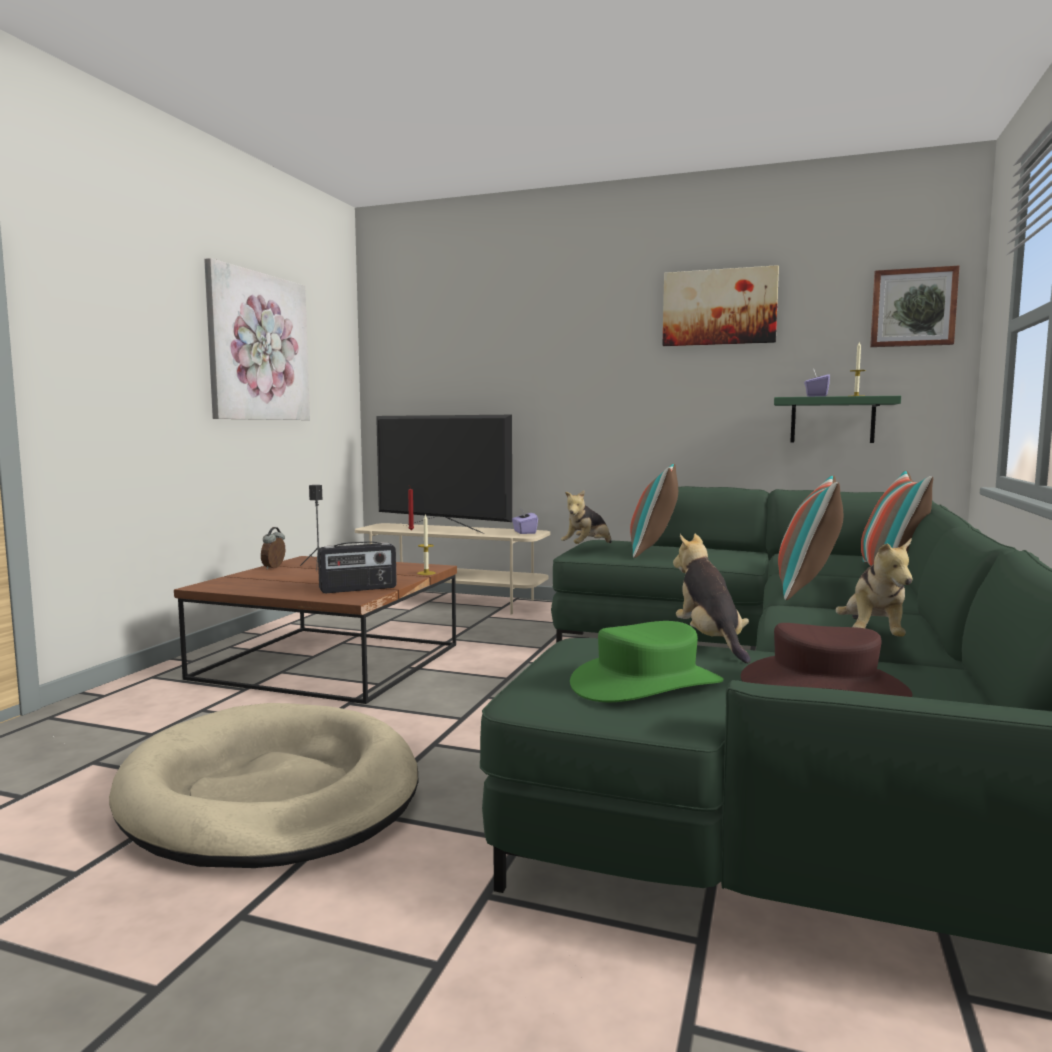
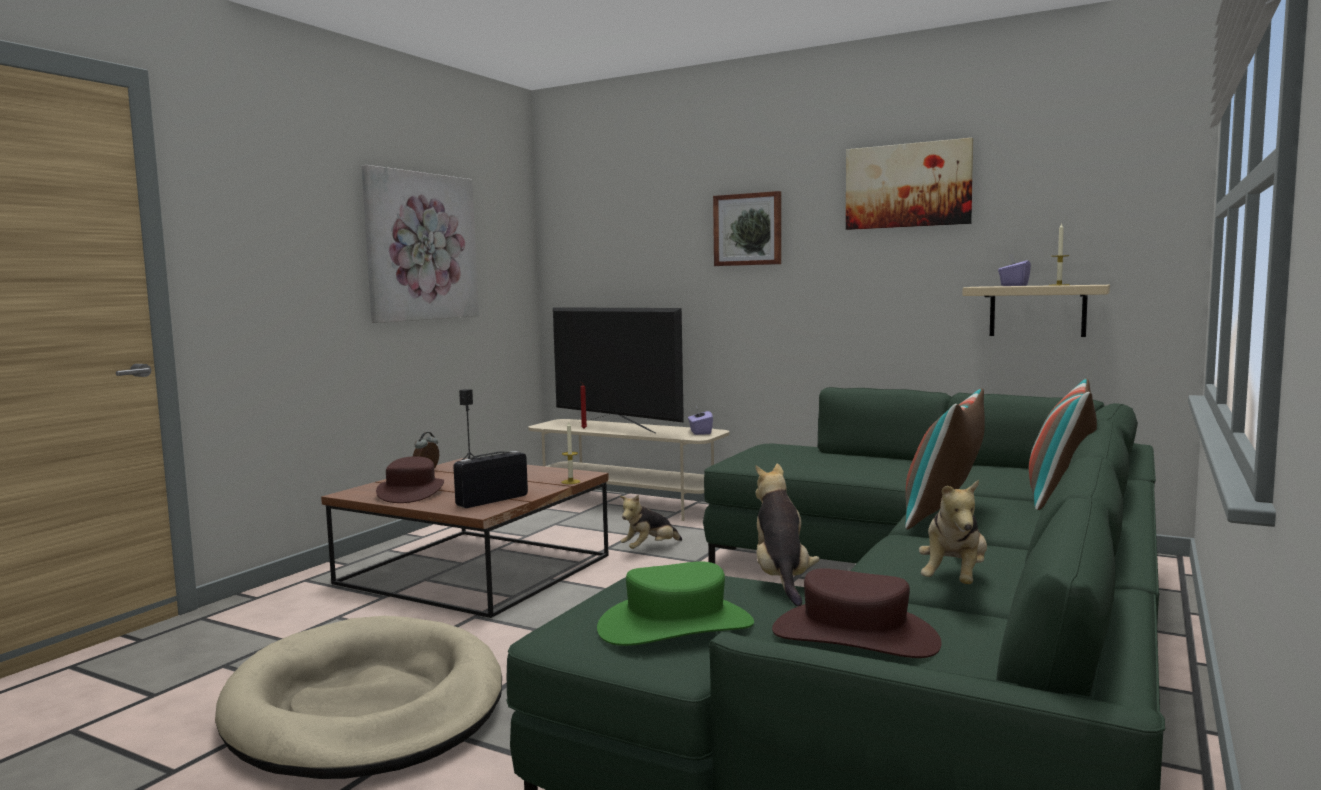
camera: 10 degrees right, 0 degrees up
radio [318,541,397,593] -> radio turned 150 degrees clockwise [453,451,528,508]
plush toy [561,490,612,544] -> plush toy moved to [620,495,682,549]
pillow [630,464,678,558] -> none
green shelf [774,396,901,443] -> beige shelf [963,285,1110,337]
picture [870,265,960,347] -> picture moved to [713,191,781,266]
none -> brown hat [376,456,444,503]

